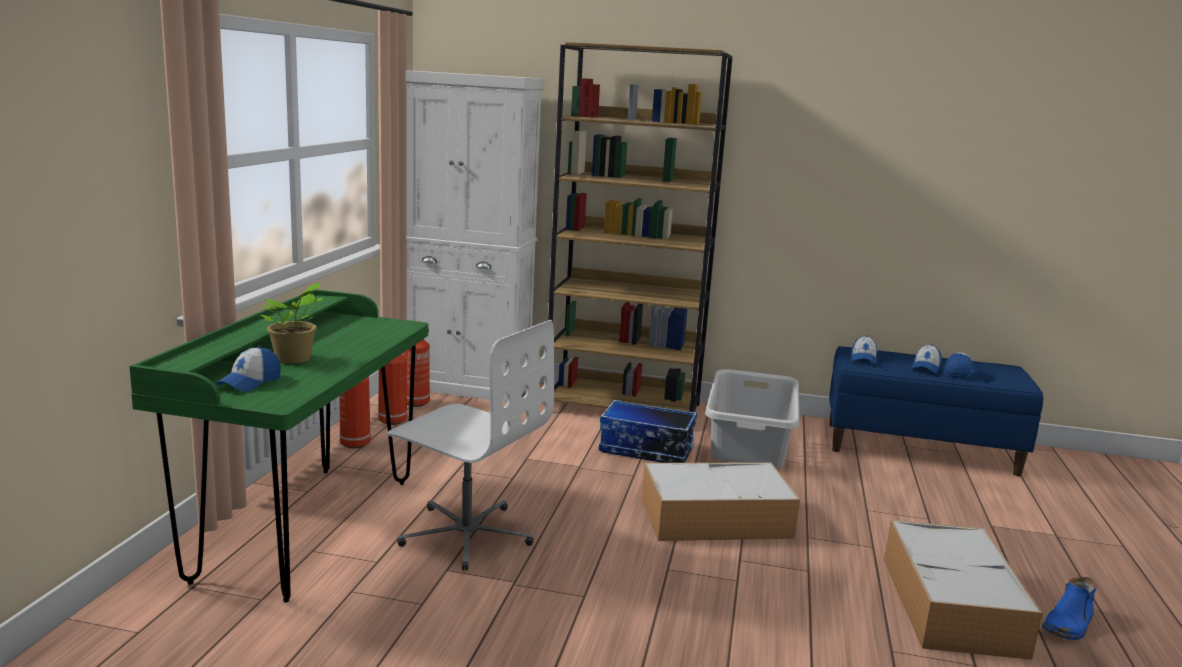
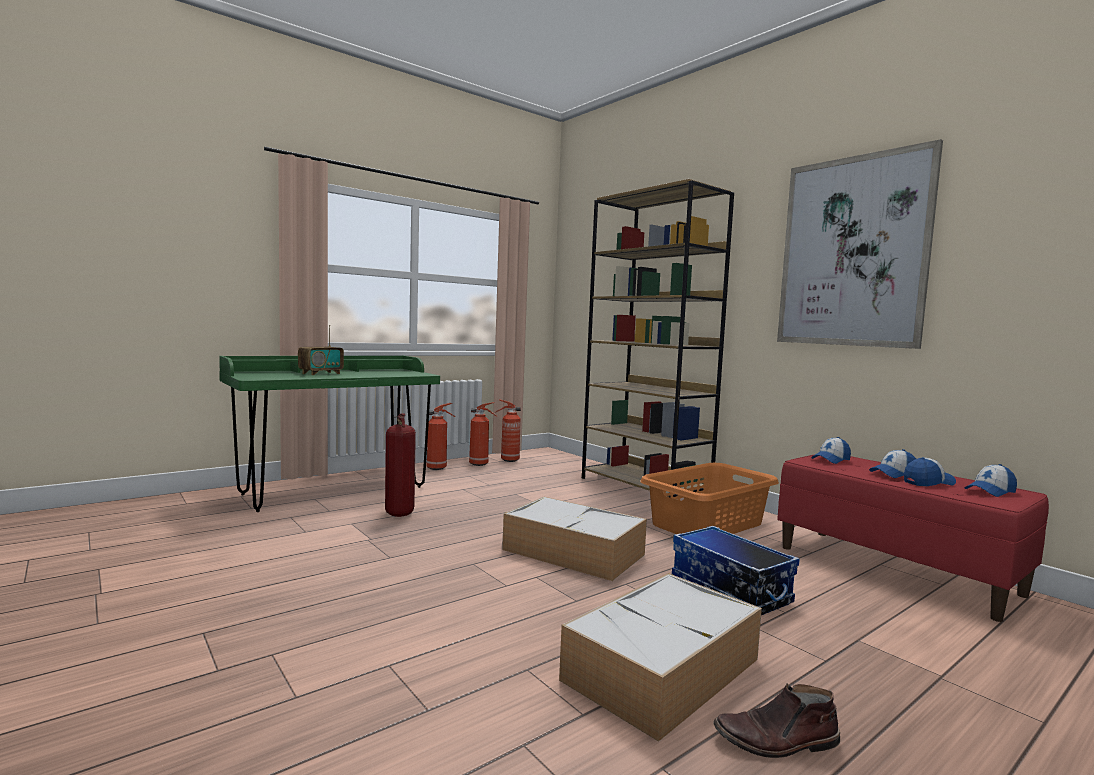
camera: 40 degrees right, 10 degrees down
cap [216,346,281,392] -> cap moved to [965,464,1017,497]
potted plant [260,282,323,364] -> radio [298,325,344,375]
white office chair [387,320,554,571] -> fire extinguisher [385,413,416,517]
white cabinet [405,71,545,402] -> none
storage box [599,400,697,463] -> storage box moved to [672,526,800,615]
grey laundry basket [705,369,799,467] -> orange laundry basket [640,463,779,534]
blue bench [829,346,1043,476] -> red bench [777,454,1049,622]
blue boot [1042,577,1097,640] -> brown boot [713,683,840,758]
none -> picture [777,139,943,349]

